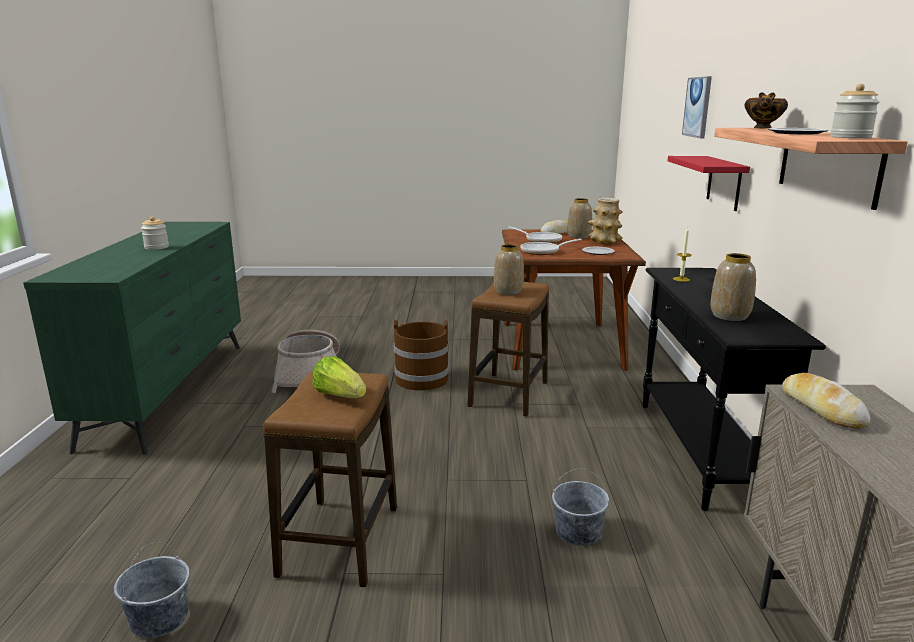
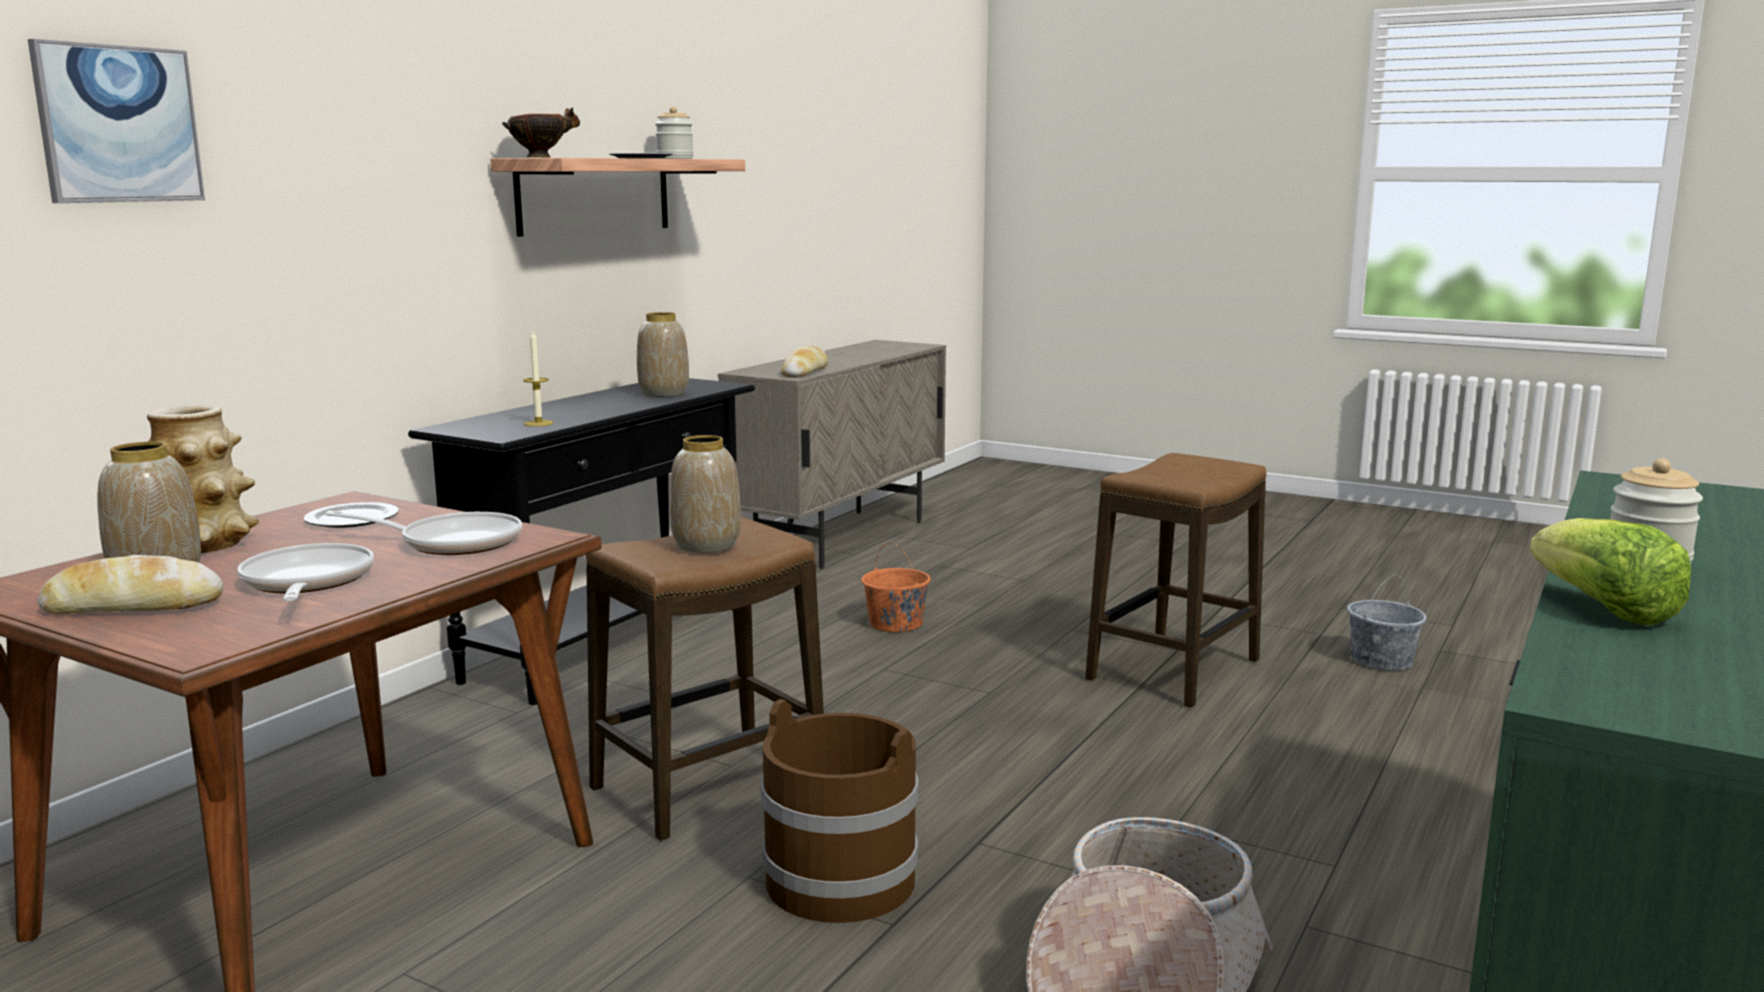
camera: 150 degrees left, 5 degrees down
lettuce [313,356,366,398] -> lettuce moved to [1530,518,1691,625]
grey bucket [552,468,610,546] -> orange bucket [861,543,931,632]
red shelf [667,156,750,211] -> none

